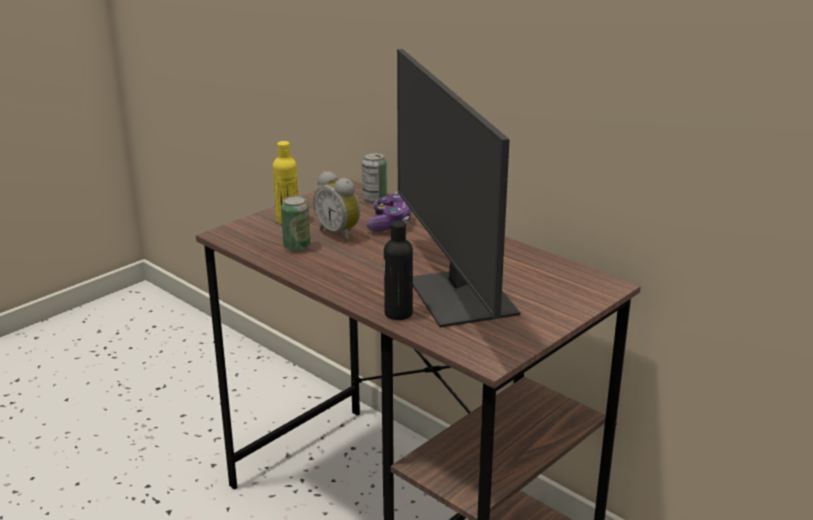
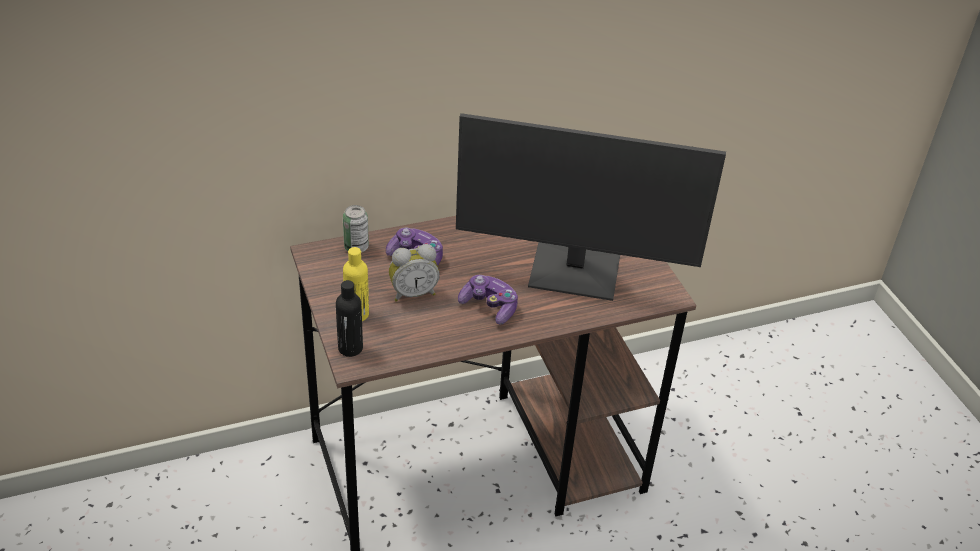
camera: 65 degrees left, 15 degrees up
can [281,196,310,252] -> none
black bottle [384,221,413,320] -> black bottle moved to [336,280,363,357]
none -> game controller [458,275,518,325]

